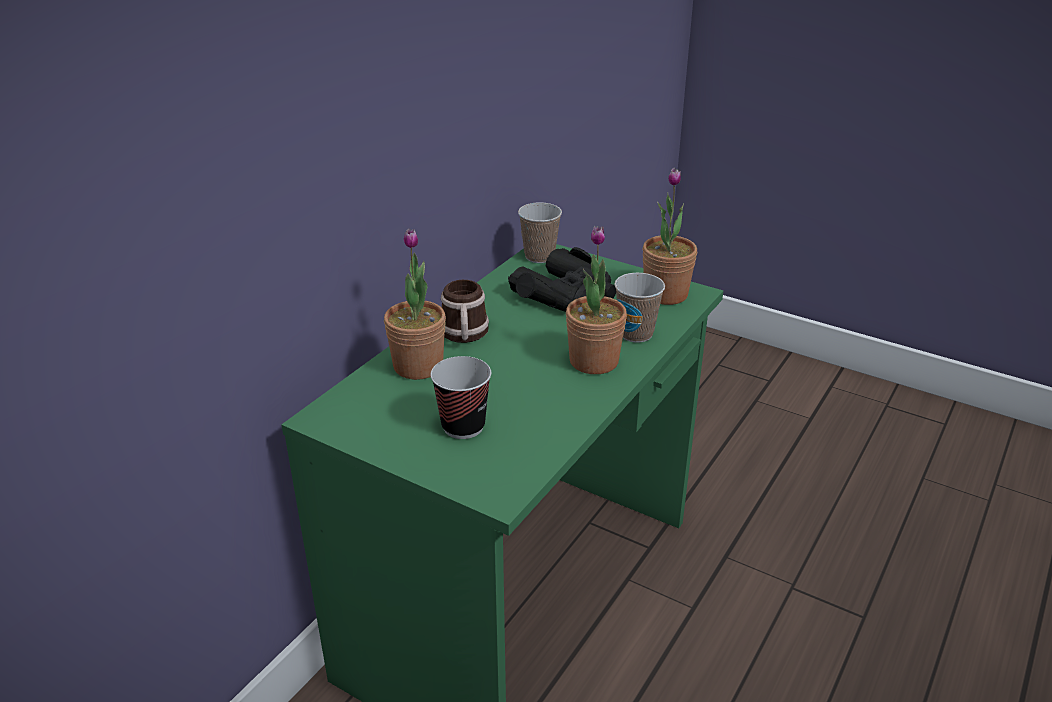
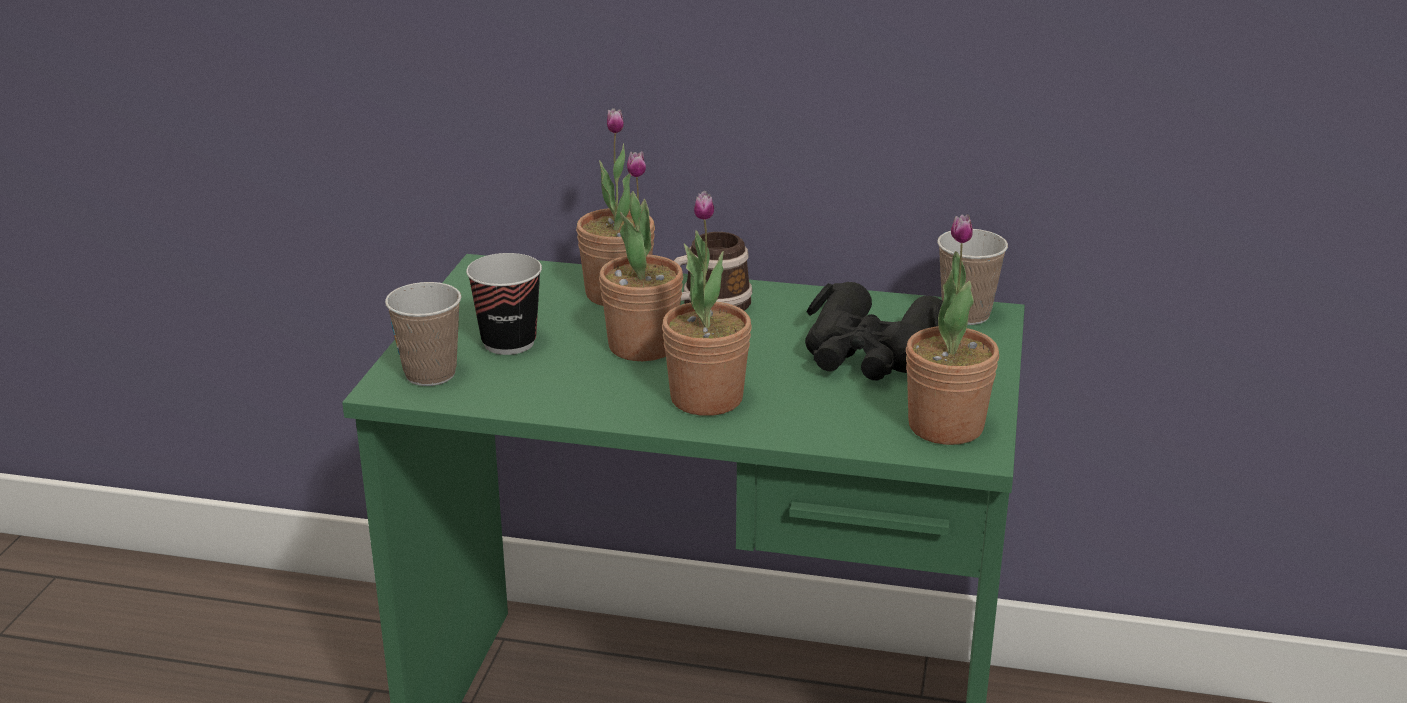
camera: 70 degrees right, 5 degrees down
cup [614,273,665,343] -> cup moved to [385,282,462,386]
none -> potted plant [599,151,683,361]

